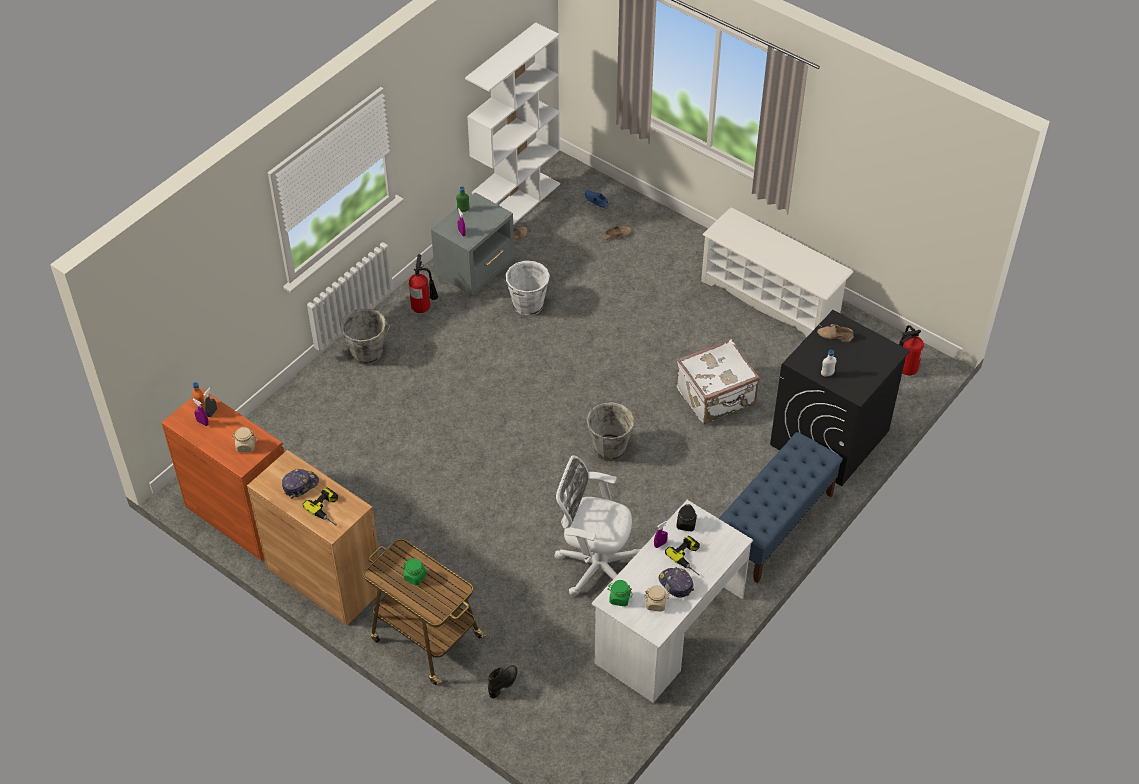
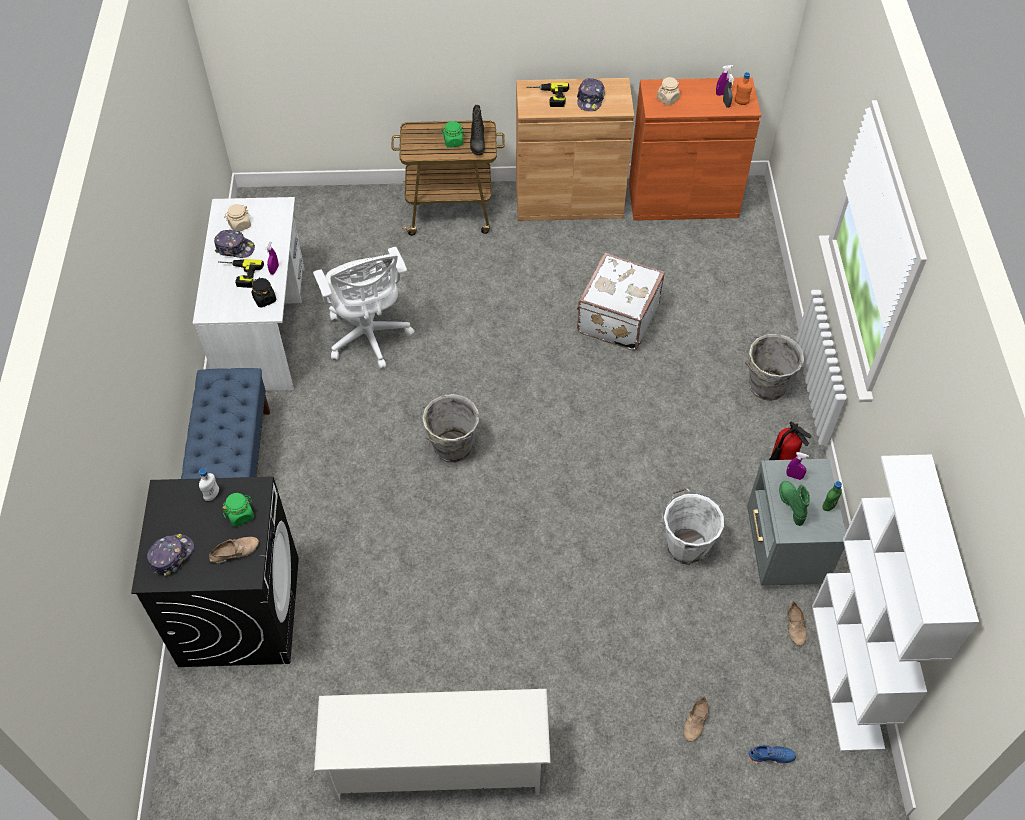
camera: 140 degrees right, 5 degrees up
black boot [488,665,517,699] -> black boot moved to [470,105,485,156]
white office chair [554,455,641,596] -> white office chair turned 90 degrees clockwise [313,247,415,369]
green jar [608,580,632,606] -> green jar moved to [222,493,254,526]
white suitcase [676,339,760,424] -> white suitcase moved to [577,253,665,351]
fire extinguisher [899,325,924,375] -> none
none -> cap [147,534,194,577]
none -> green boot [779,481,810,526]

